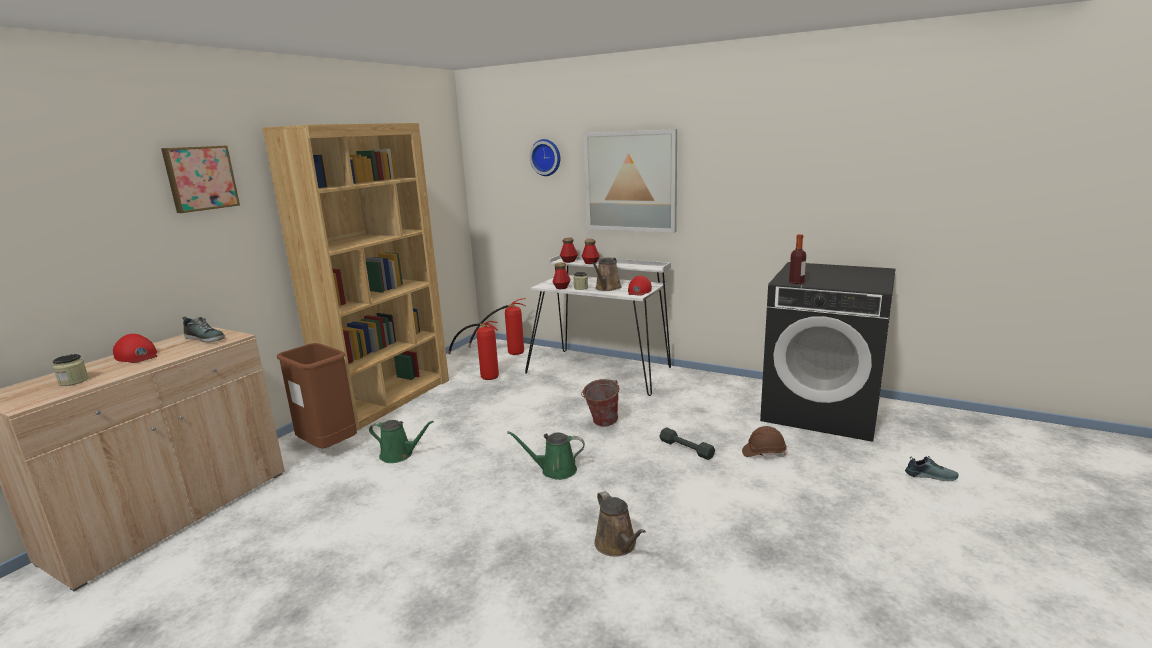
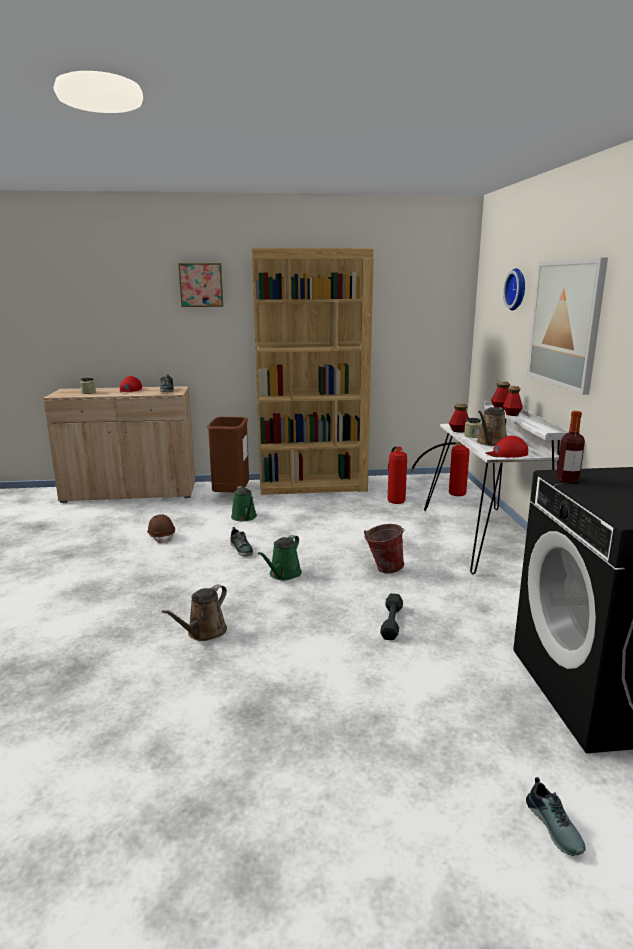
camera: 55 degrees right, 0 degrees up
green watering can [507,431,585,480] -> green watering can turned 120 degrees counterclockwise [258,535,302,580]
brown watering can [592,257,622,291] -> brown watering can turned 45 degrees counterclockwise [477,407,507,446]
brown hard hat [742,426,787,457] -> brown hard hat moved to [147,514,175,544]
none -> shoe [230,527,253,557]

